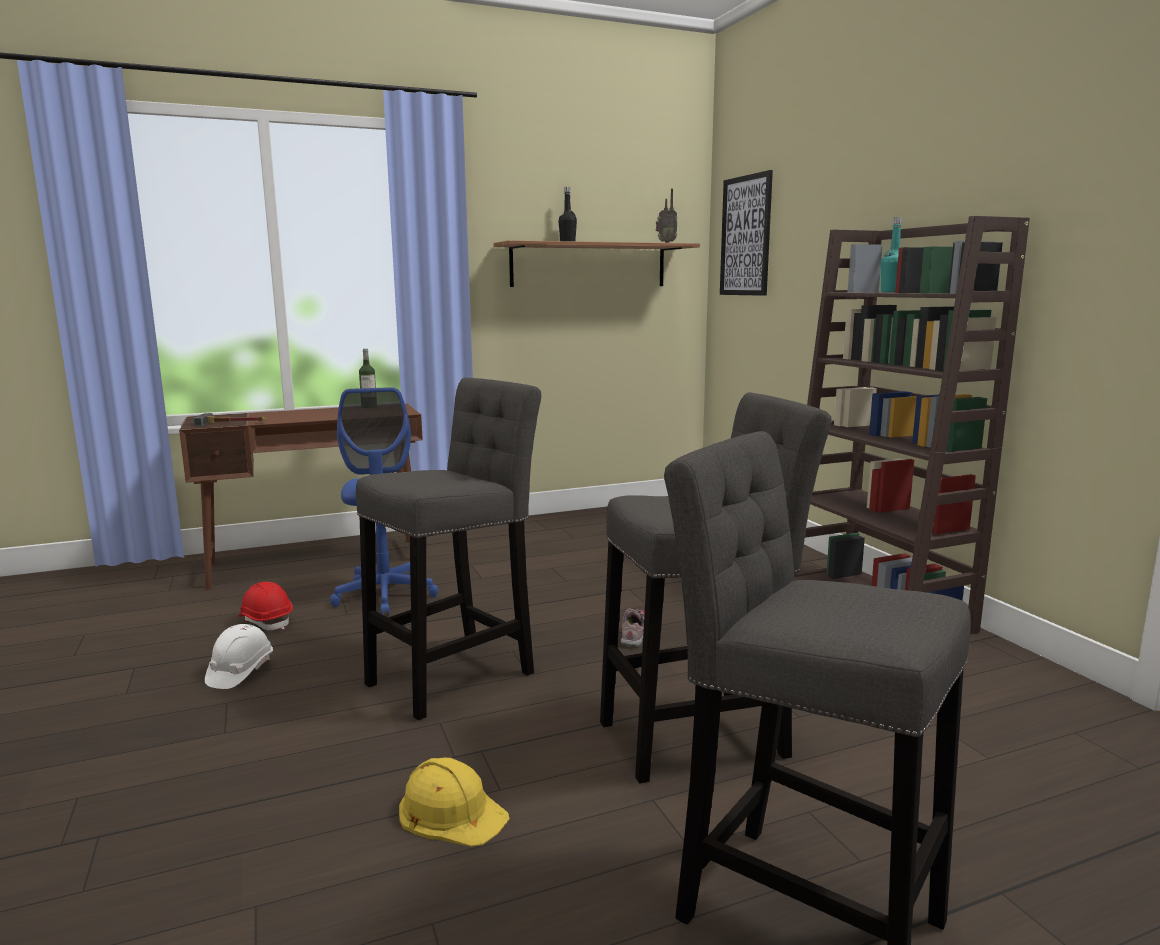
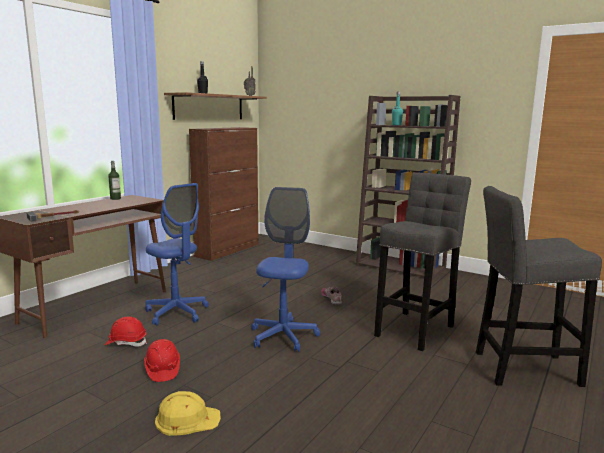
camera: 35 degrees left, 0 degrees up
white hard hat [205,624,273,689] -> red hard hat [144,339,180,382]
grey stool [356,377,541,720] -> blue office chair [251,187,320,352]
yellow hard hat [399,758,510,847] -> yellow hard hat moved to [155,391,221,436]
picture [720,170,773,296] -> none
none -> brown cabinet [189,127,258,261]

